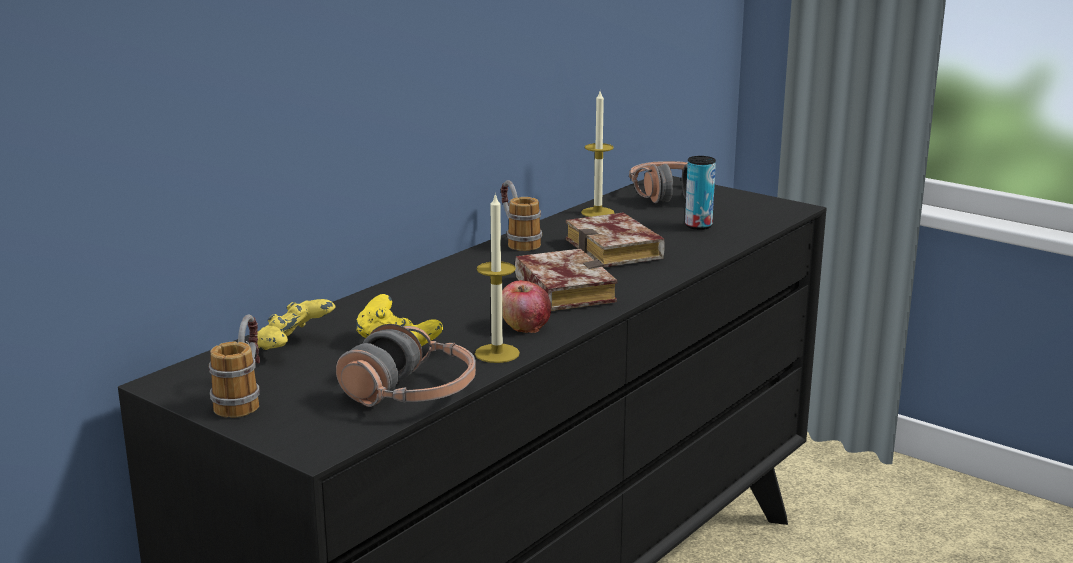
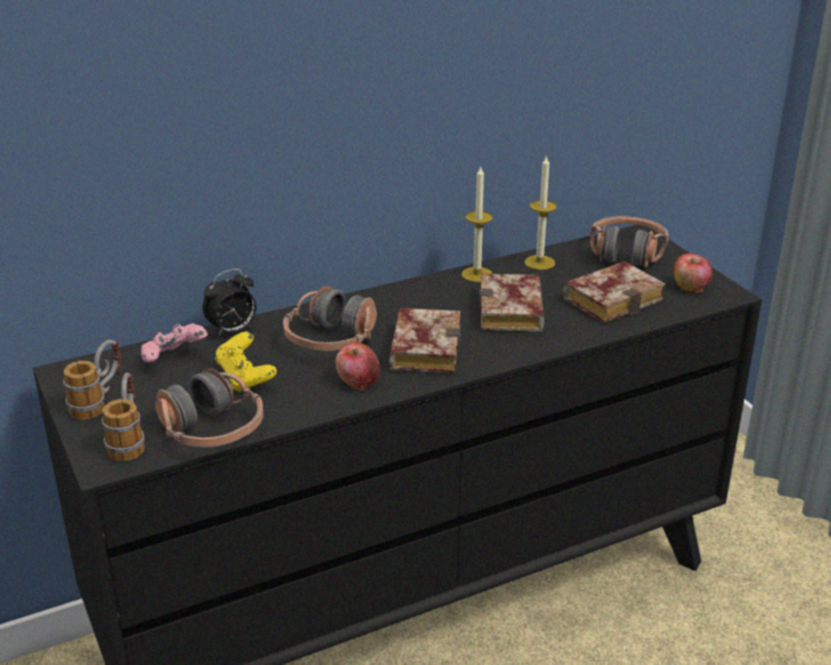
camera: 25 degrees right, 10 degrees up
yellow game controller [257,299,335,350] -> pink game controller [141,323,208,362]
candle [475,193,520,363] -> candle moved to [462,165,493,282]
mug [501,180,542,251] -> mug moved to [102,373,145,462]
can [685,156,716,230] -> book [563,261,665,323]
none -> alarm clock [203,269,256,337]
none -> headphones [283,286,377,351]
none -> apple [673,253,712,293]

